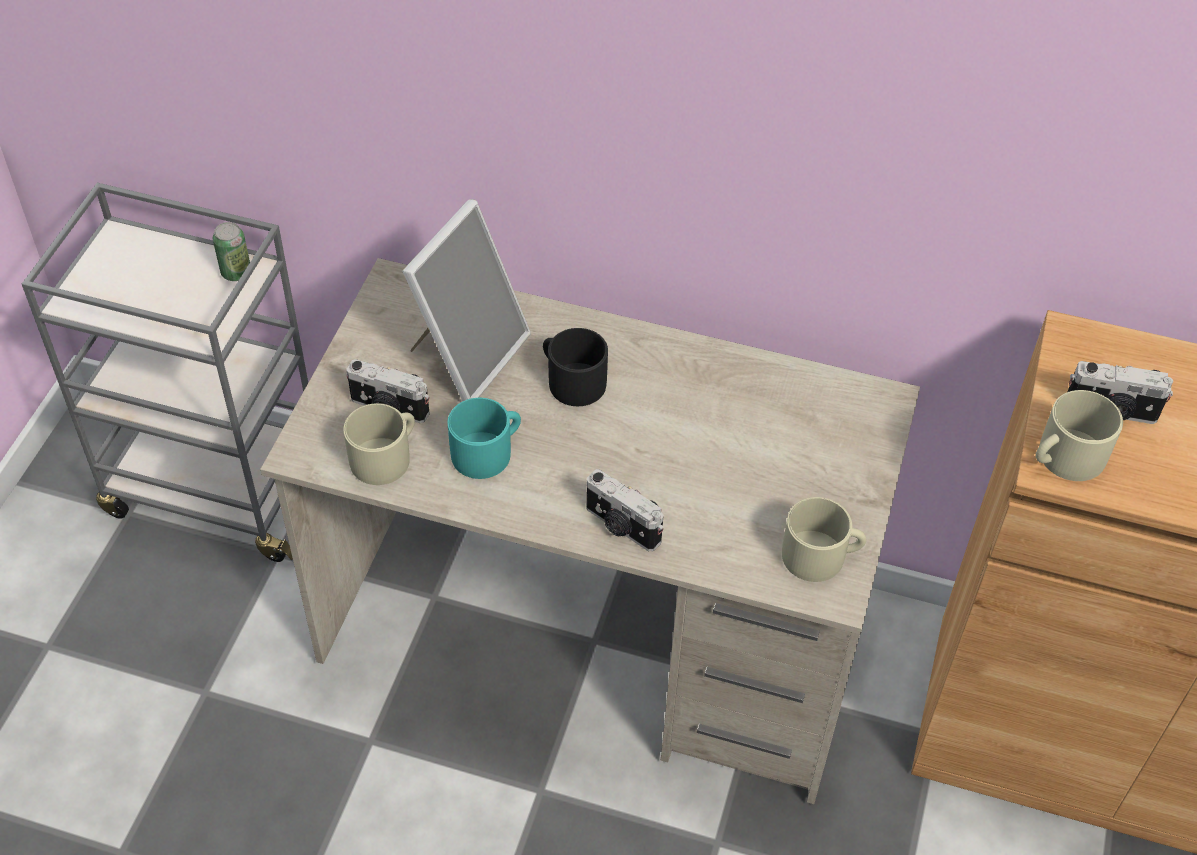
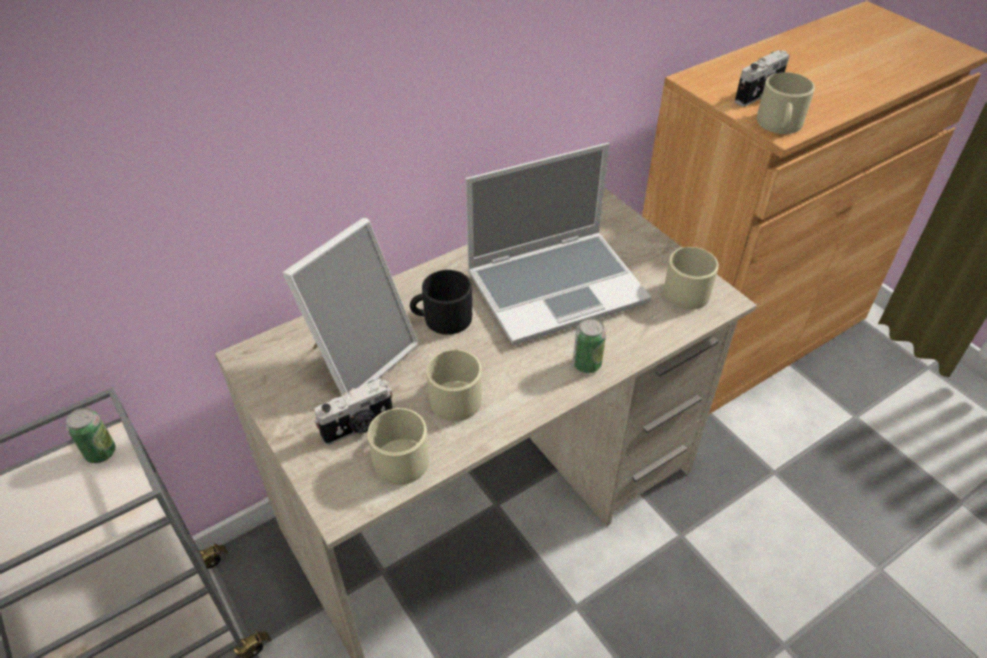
camera: 50 degrees left, 5 degrees down
picture frame [402,199,531,401] -> picture frame turned 60 degrees clockwise [282,218,419,395]
turquoise mug [447,398,521,479] -> beige mug [427,350,482,421]
camera [586,469,664,551] -> can [573,318,606,373]
none -> laptop [466,143,651,345]

